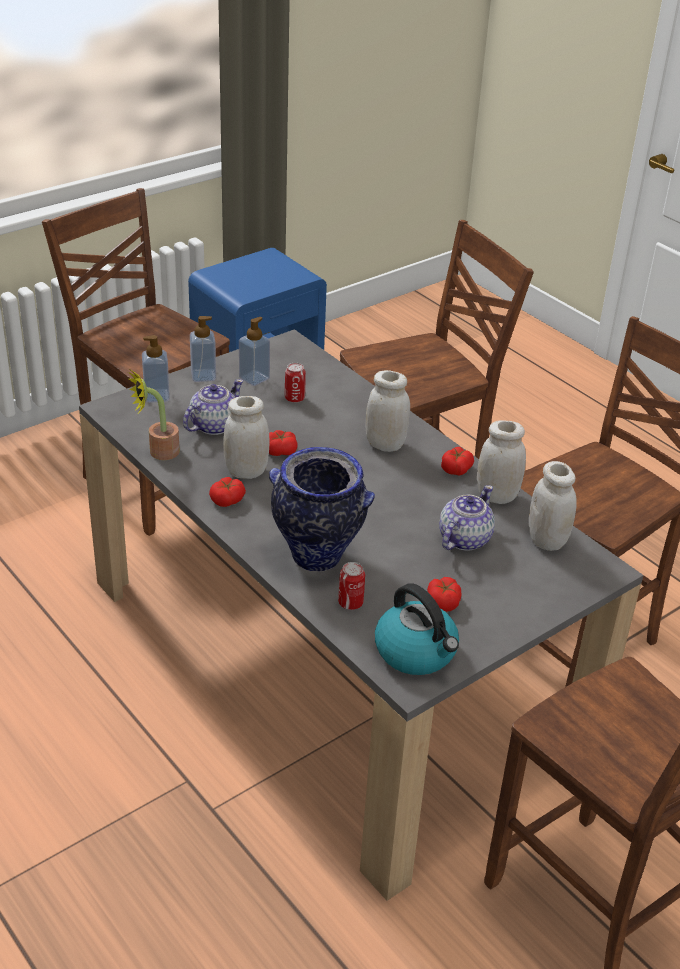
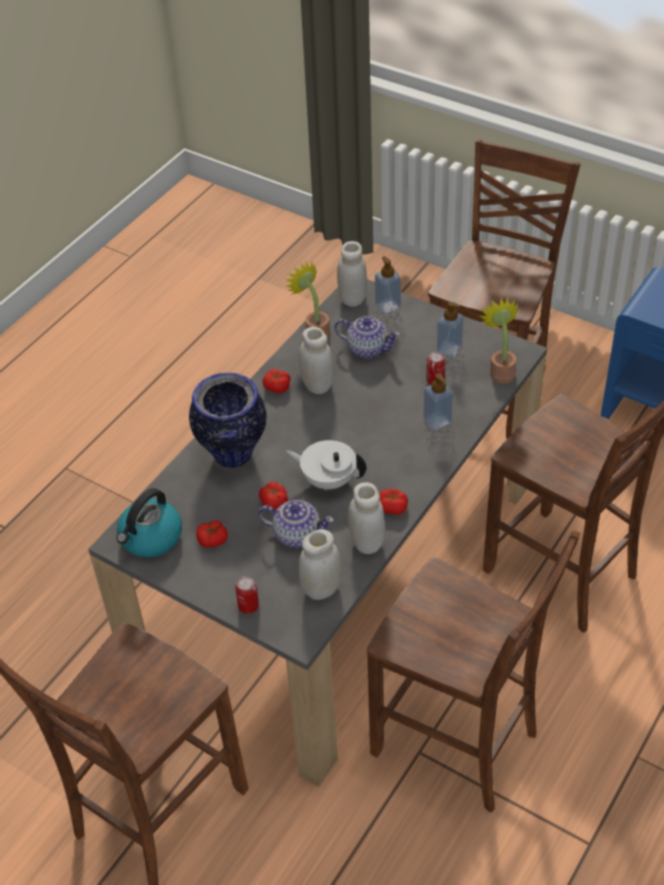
camera: 75 degrees right, 10 degrees up
soap dispenser [190,316,216,382] -> soap dispenser moved to [423,373,453,430]
tomato [269,430,297,456] -> tomato moved to [259,482,288,510]
can [338,562,365,610] -> can moved to [235,576,259,614]
white jar [366,370,410,452] -> white jar moved to [337,241,367,307]
none -> white teapot [286,440,367,490]
none -> potted plant [480,298,519,384]

